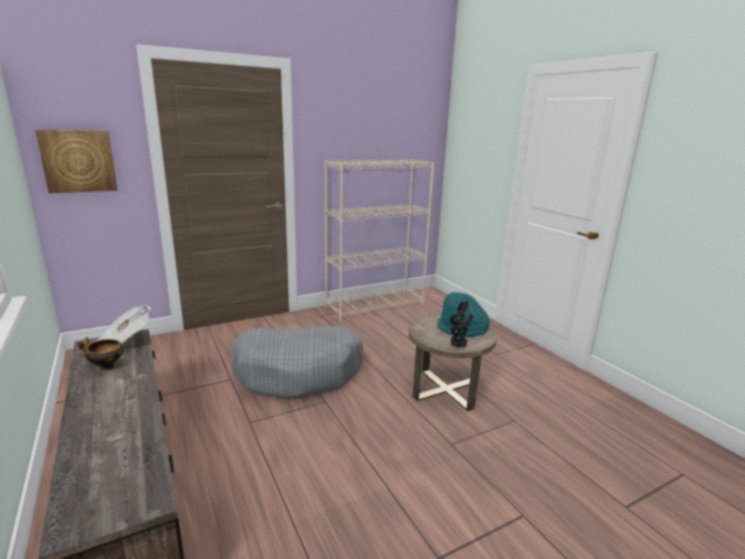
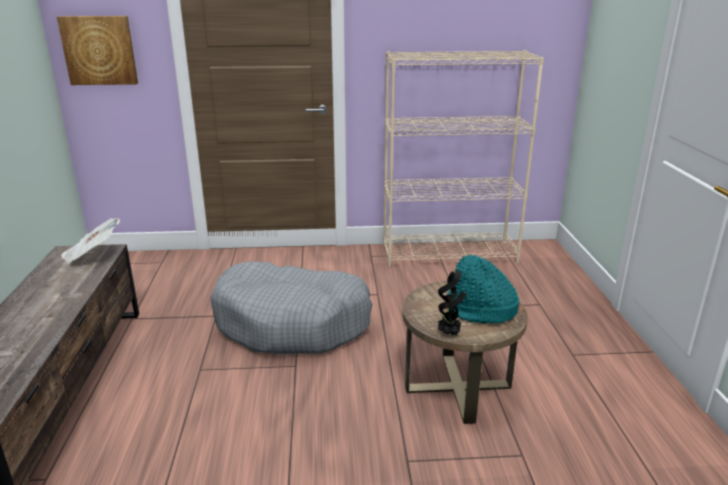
camera: 25 degrees right, 5 degrees up
bowl [78,338,124,371] -> none

